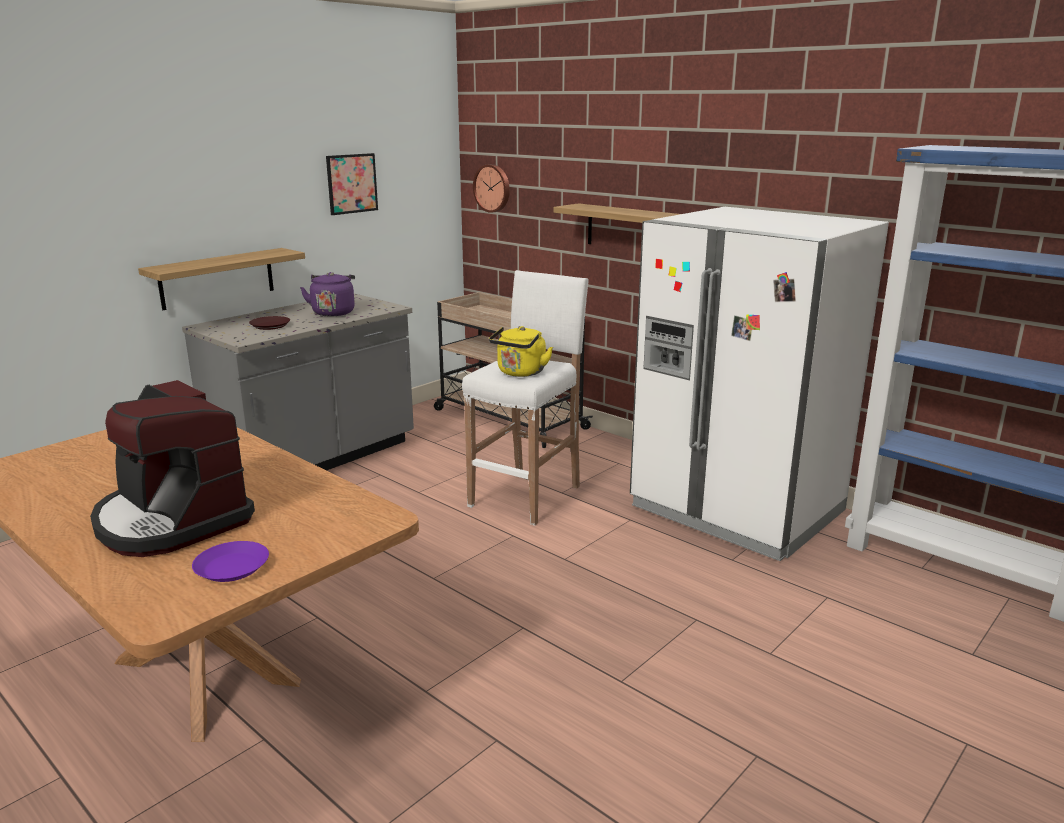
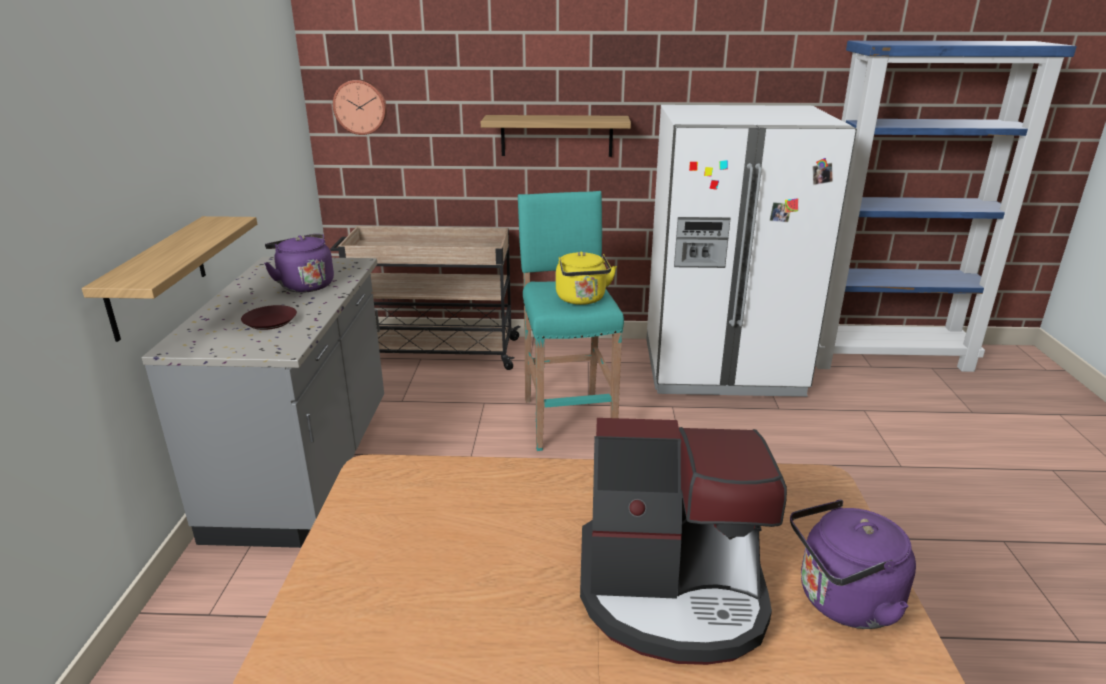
camera: 40 degrees left, 5 degrees up
purple plate [192,541,269,582] -> purple kettle [790,500,916,629]
picture [326,153,378,215] -> none
white stool [462,270,589,526] -> turquoise stool [518,191,624,451]

